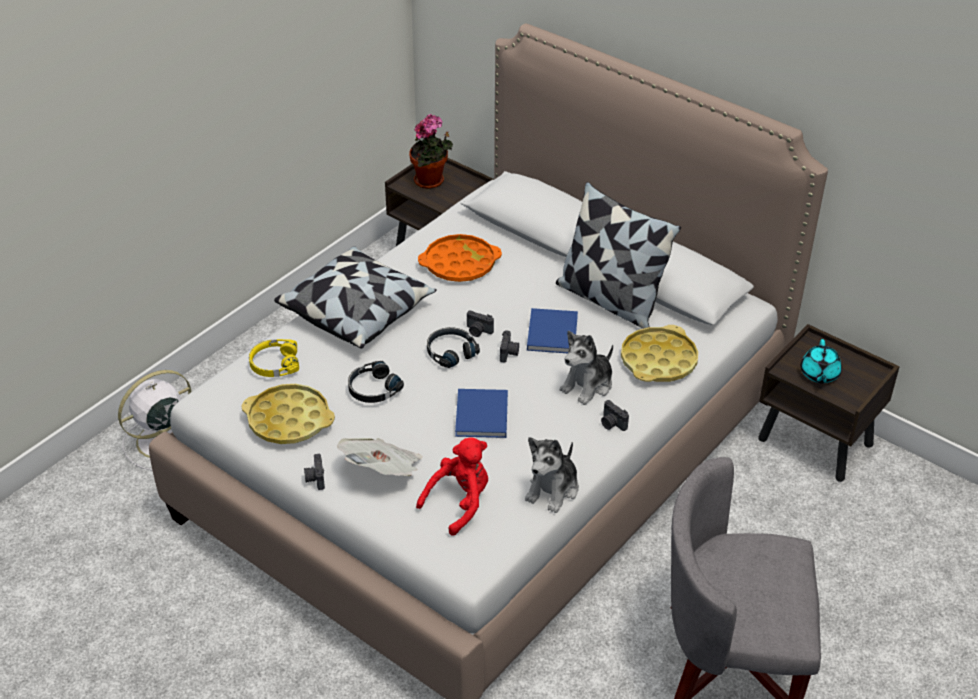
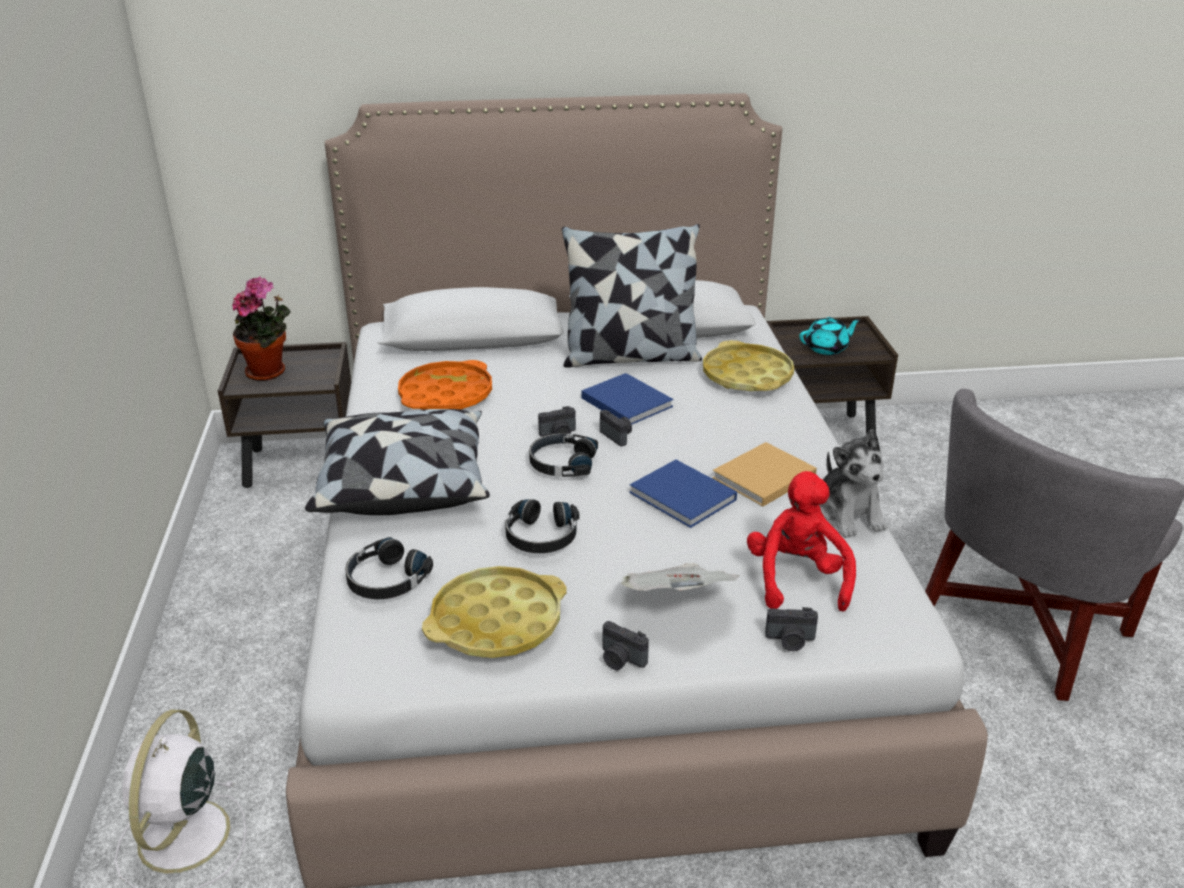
camera: 45 degrees left, 10 degrees down
yellow headphones [249,339,299,377] -> black headphones [345,537,433,599]
plush toy [560,331,613,405] -> none
camera [601,400,629,431] -> camera moved to [765,607,818,651]
turquoise teapot [801,339,842,383] -> turquoise teapot turned 75 degrees counterclockwise [799,317,861,355]
none -> beige book [712,442,817,506]

